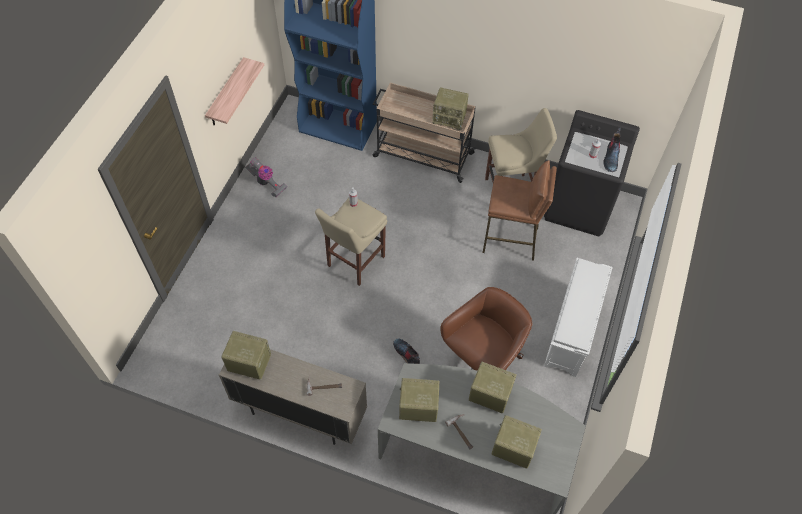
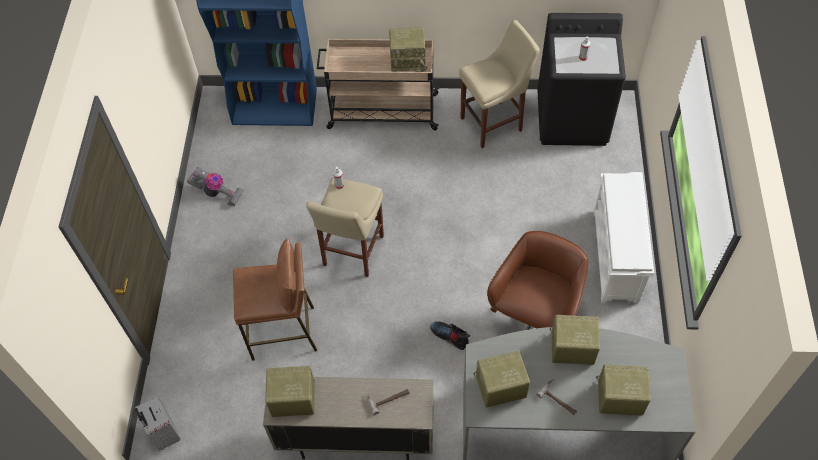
camera: 15 degrees left, 0 degrees up
shelf [205,57,264,125] -> none
brown stool [483,160,557,261] -> brown stool moved to [233,238,317,361]
boot [603,127,621,172] -> none
none -> grey suitcase [135,396,181,451]

